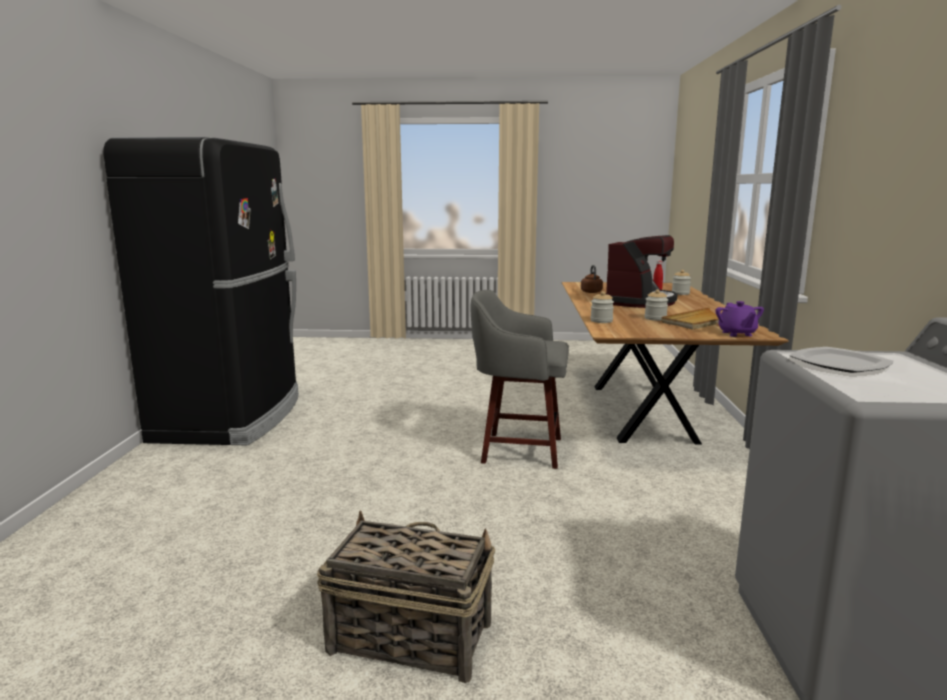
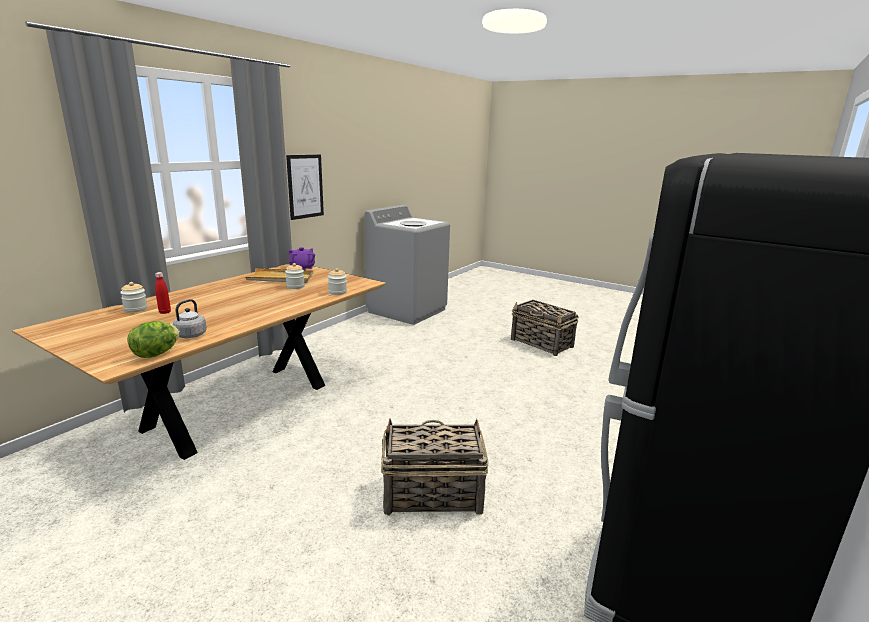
camera: 150 degrees left, 5 degrees up
grey stool [471,290,569,469] -> none
brown kettle [581,265,603,293] -> grey kettle [168,299,207,338]
coffee machine [606,235,678,308] -> none
none -> lettuce [127,321,180,358]
none -> picture [286,155,324,220]
none -> basket [381,419,489,516]

